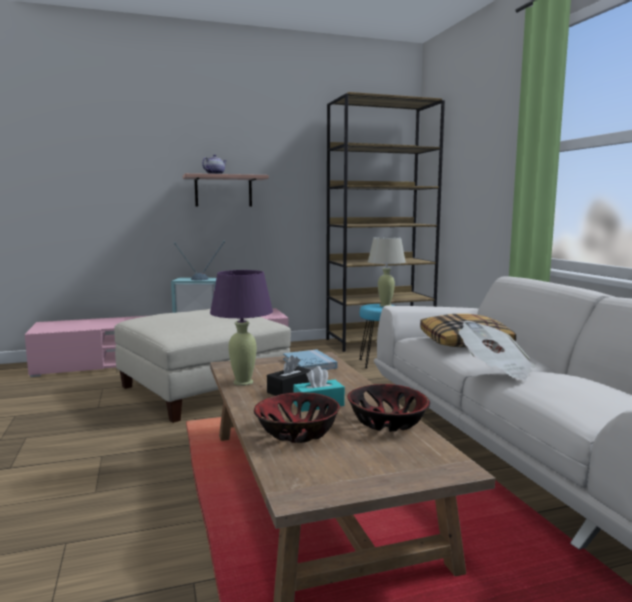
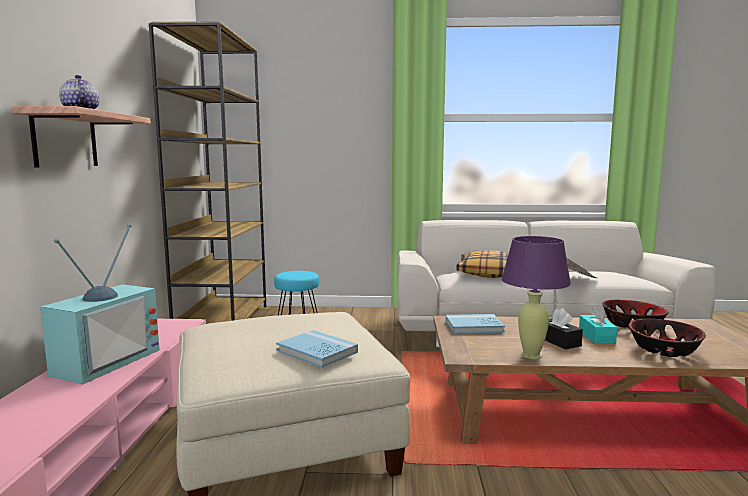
camera: 70 degrees left, 0 degrees up
beige table lamp [368,237,406,307] -> none
none -> blue book [276,330,358,368]

